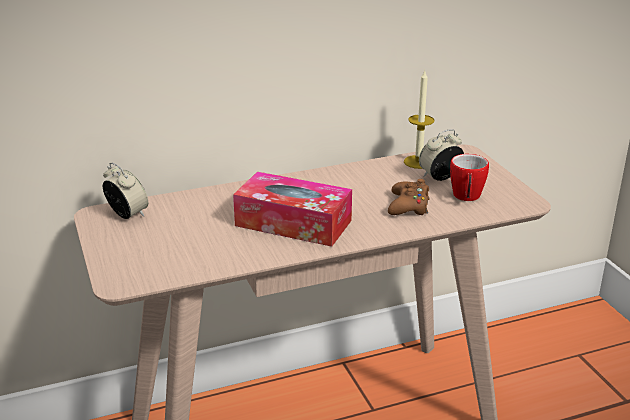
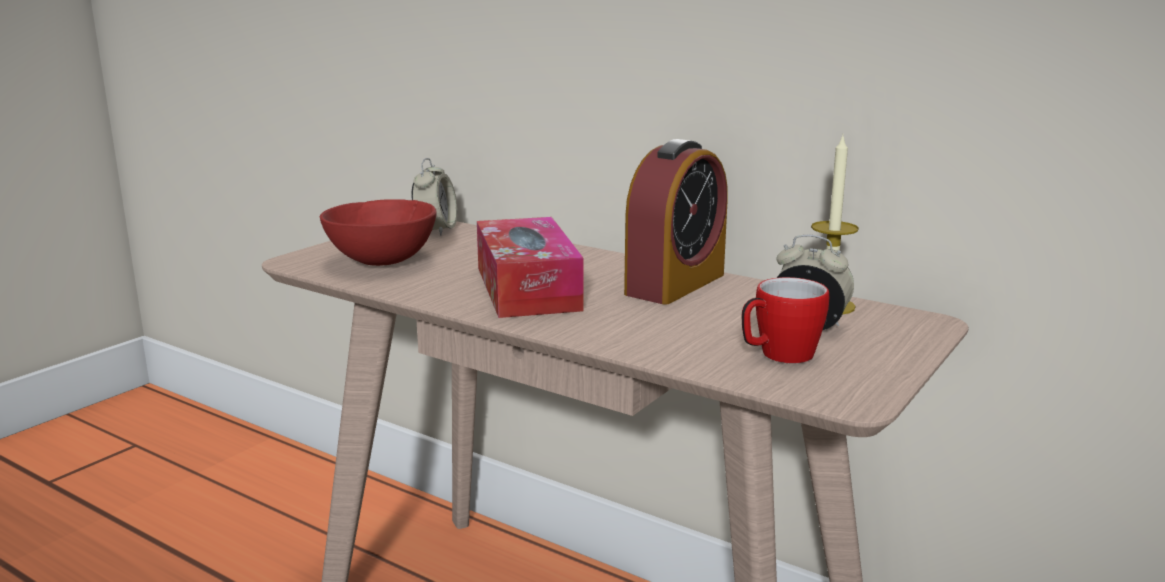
camera: 55 degrees right, 10 degrees down
brown game controller [388,179,430,215] -> none
none -> red bowl [320,199,437,266]
none -> alarm clock [624,139,728,305]

